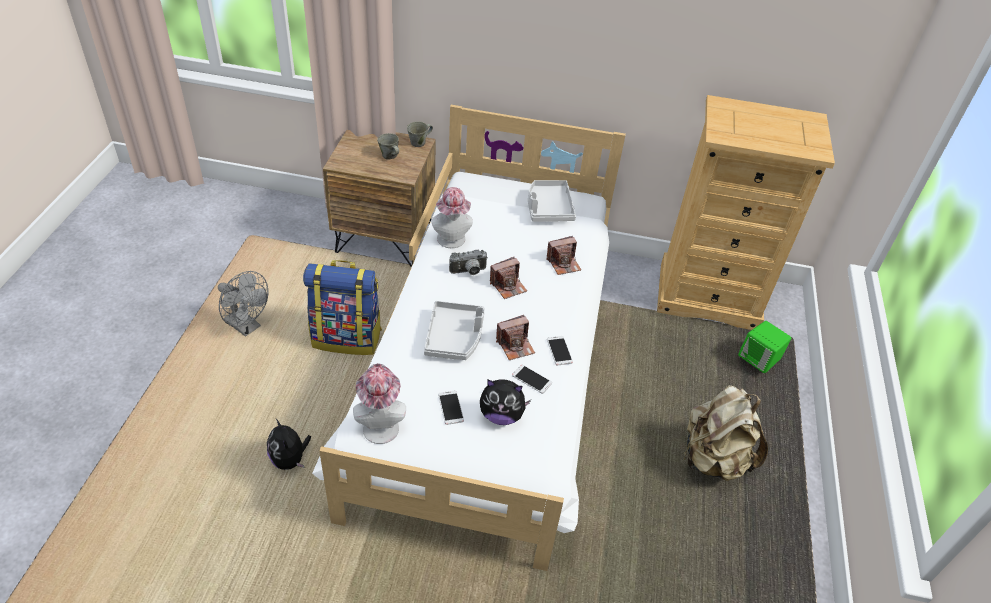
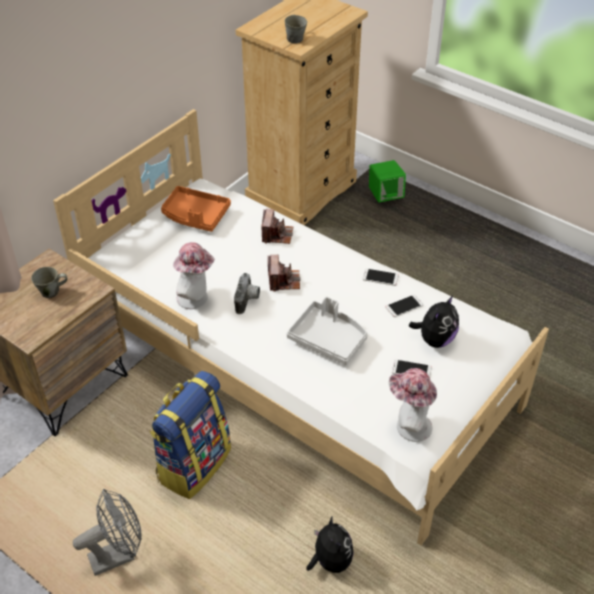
camera: 60 degrees left, 0 degrees up
plush toy [267,419,311,470] -> plush toy turned 105 degrees counterclockwise [306,517,354,573]
grey mug [407,121,433,147] -> grey mug moved to [285,15,307,44]
camera [496,315,535,360] -> none
grey tray [528,180,576,222] -> orange tray [161,186,231,232]
beige backpack [683,385,768,481] -> none

